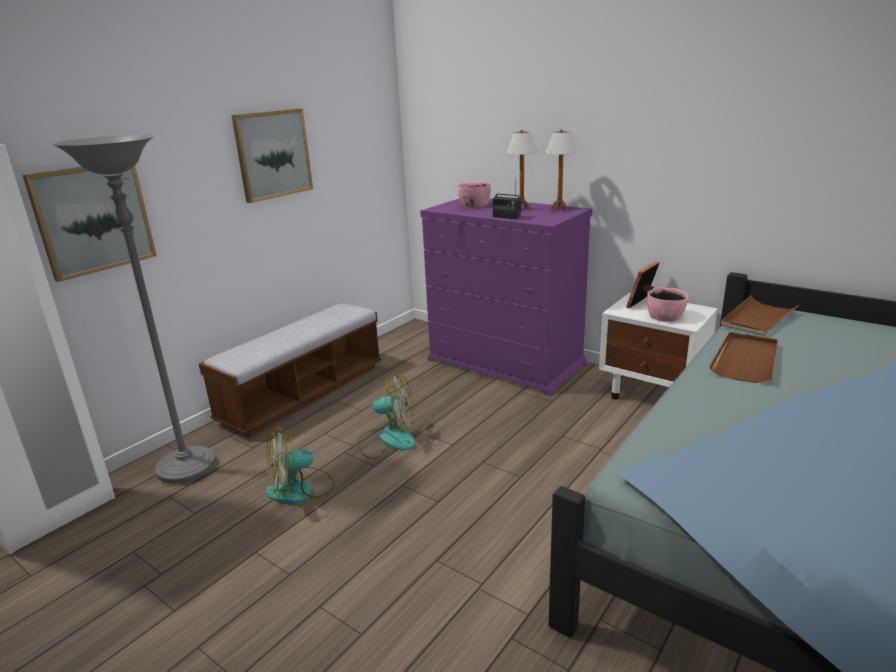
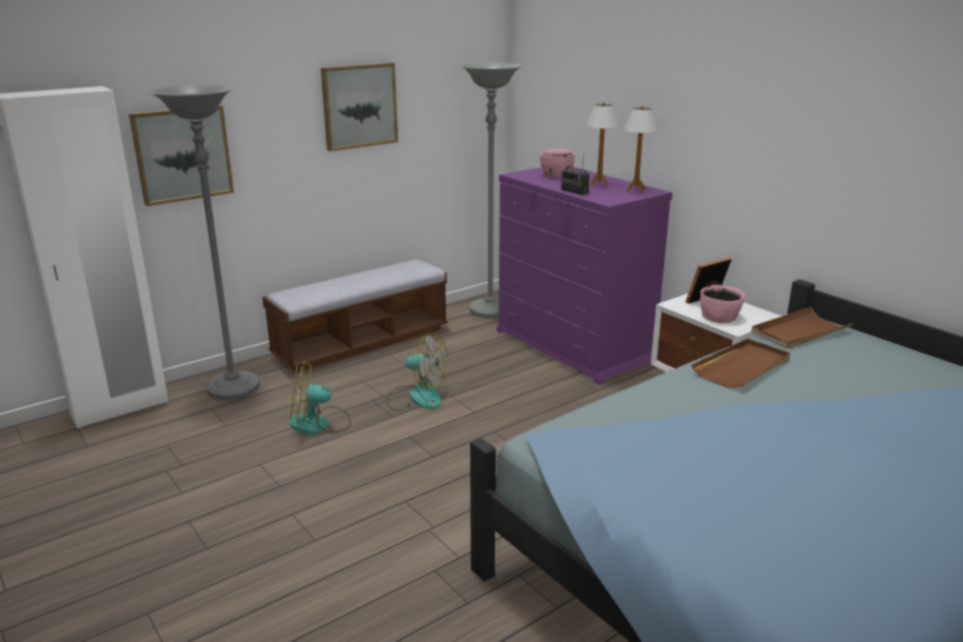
camera: 15 degrees right, 0 degrees up
none -> grey floor lamp [461,63,522,318]

